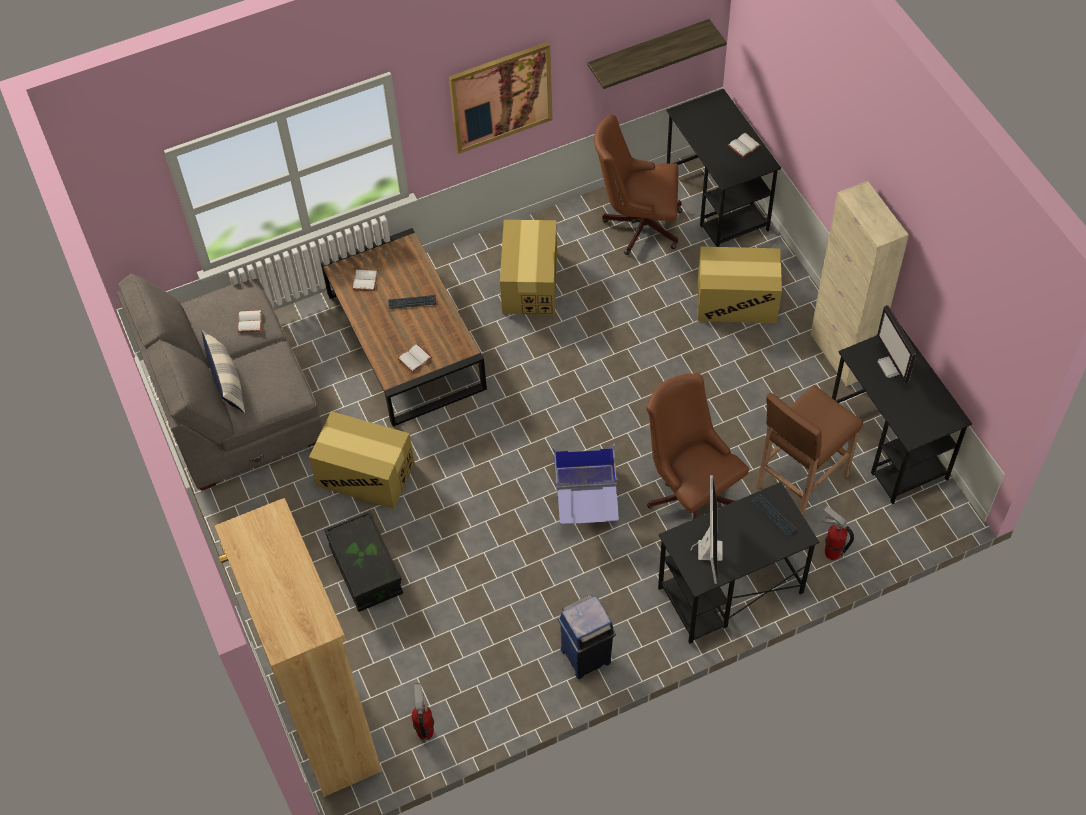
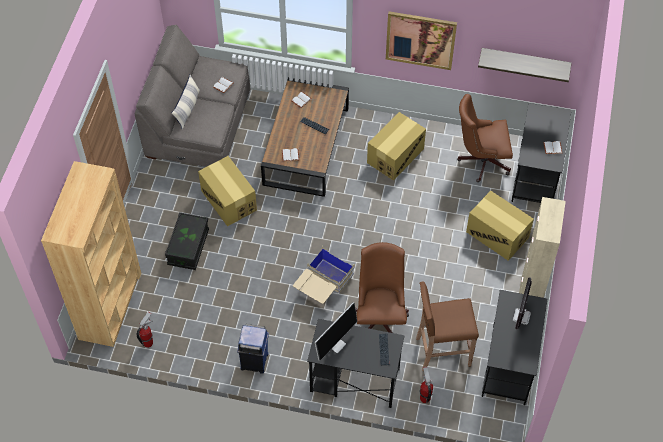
camera: 35 degrees right, 0 degrees up
blue storage box [553,444,619,524] -> beige storage box [293,245,355,304]
brown office chair [594,114,683,255] -> brown office chair turned 45 degrees counterclockwise [457,94,513,182]

